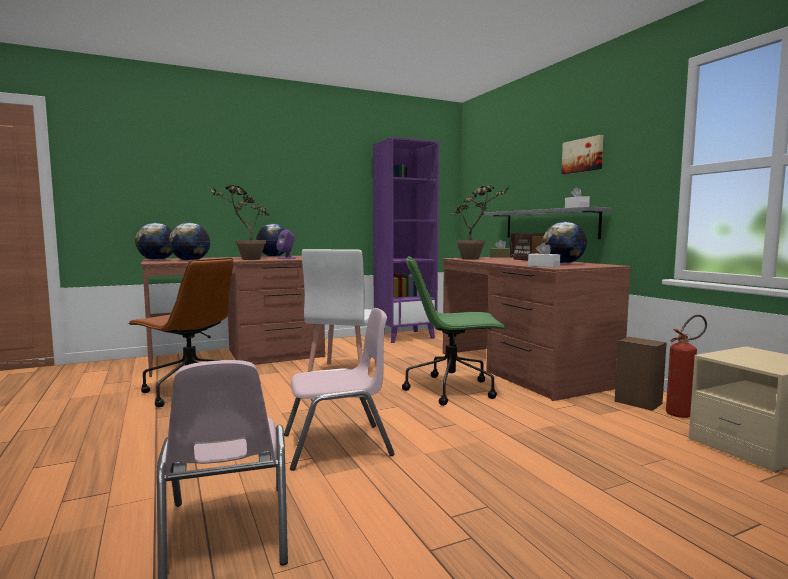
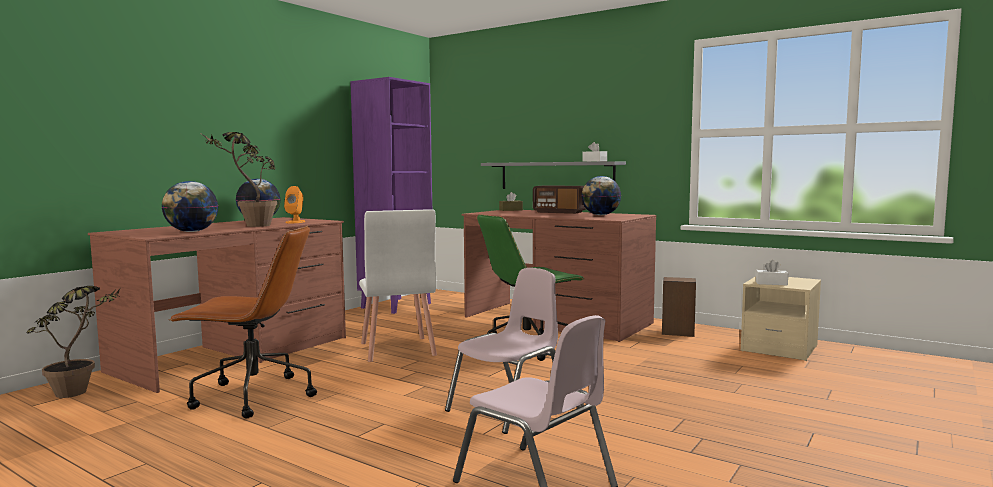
camera: 30 degrees left, 0 degrees up
globe [135,223,173,260] -> none
purple speaker [276,229,296,259] -> orange speaker [284,186,305,223]
potted plant [451,186,509,259] -> potted plant moved to [26,286,120,398]
white tissue box [528,243,560,267] -> white tissue box moved to [756,260,788,285]
picture [562,135,603,174] -> none
fire extinguisher [666,315,707,418] -> none

